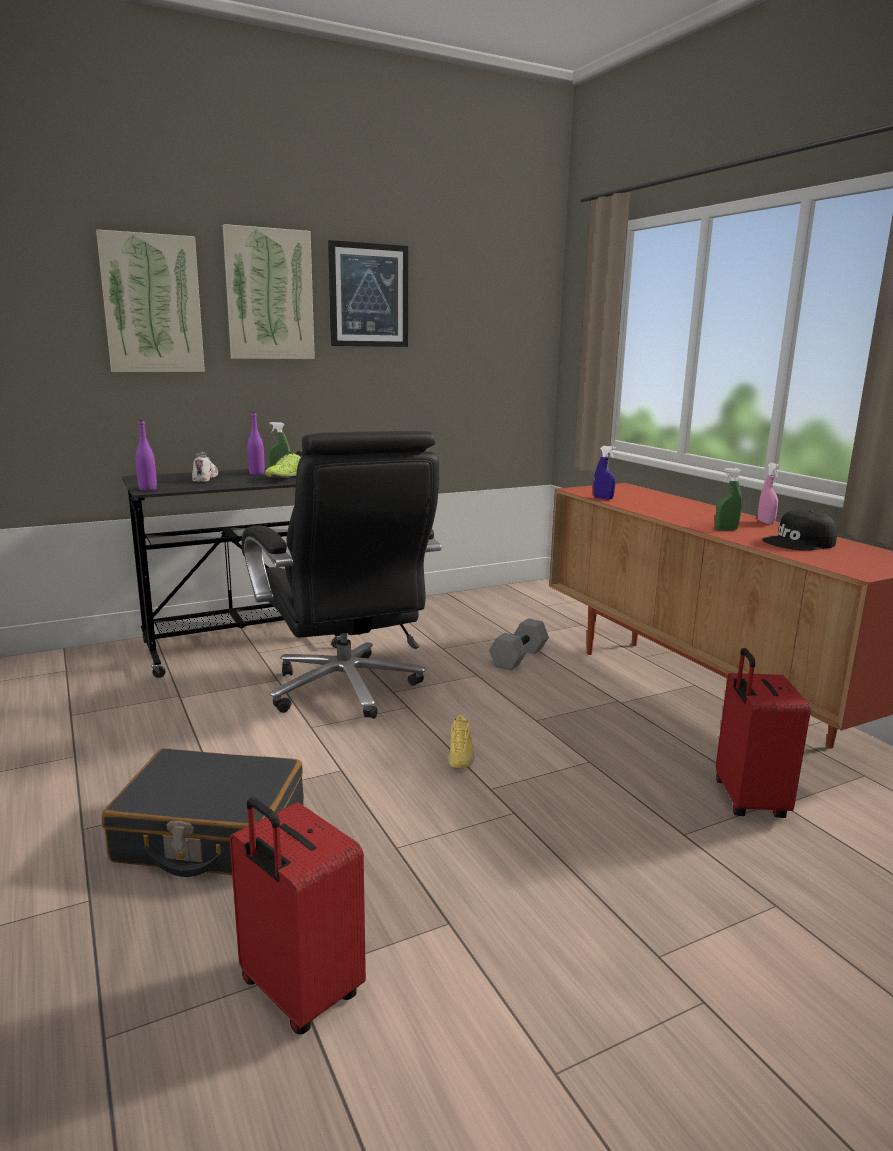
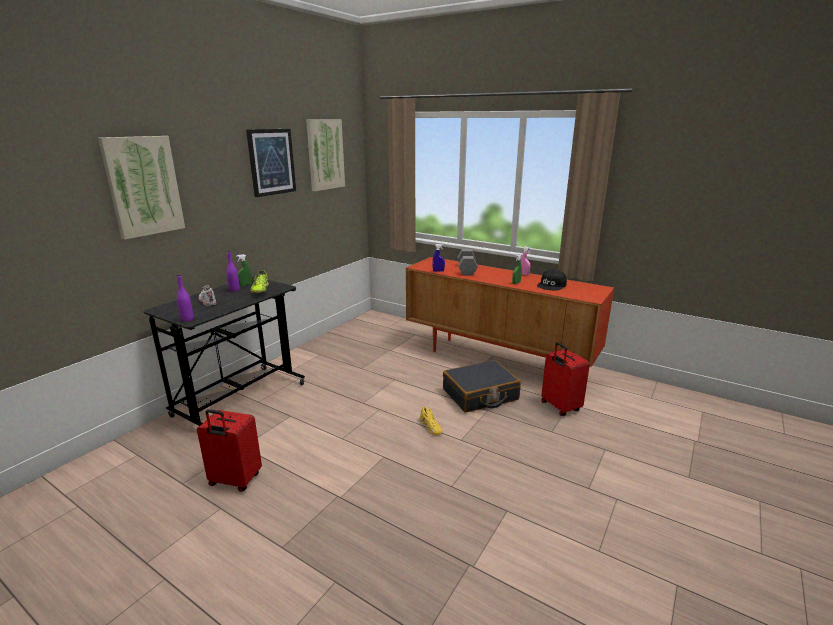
camera: 30 degrees left, 5 degrees up
black suitcase [102,748,304,877] -> black suitcase moved to [443,360,521,413]
picture [223,224,315,359] -> picture moved to [306,119,345,191]
red suitcase [229,797,366,1034] -> red suitcase moved to [197,409,262,492]
black office chair [242,431,441,719] -> none
grey dumbbell [489,618,549,670] -> grey dumbbell moved to [458,249,478,276]

